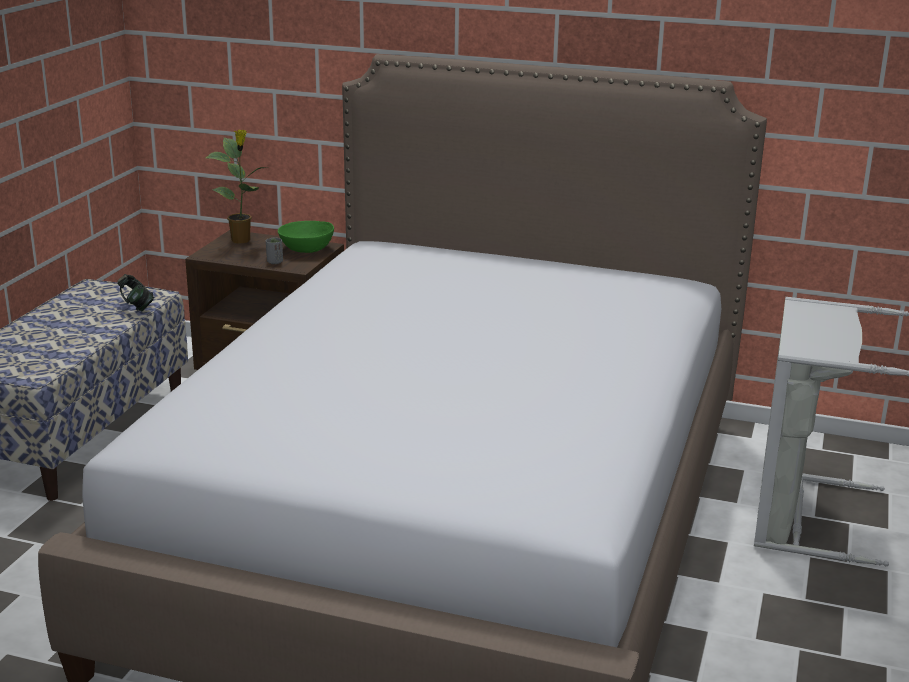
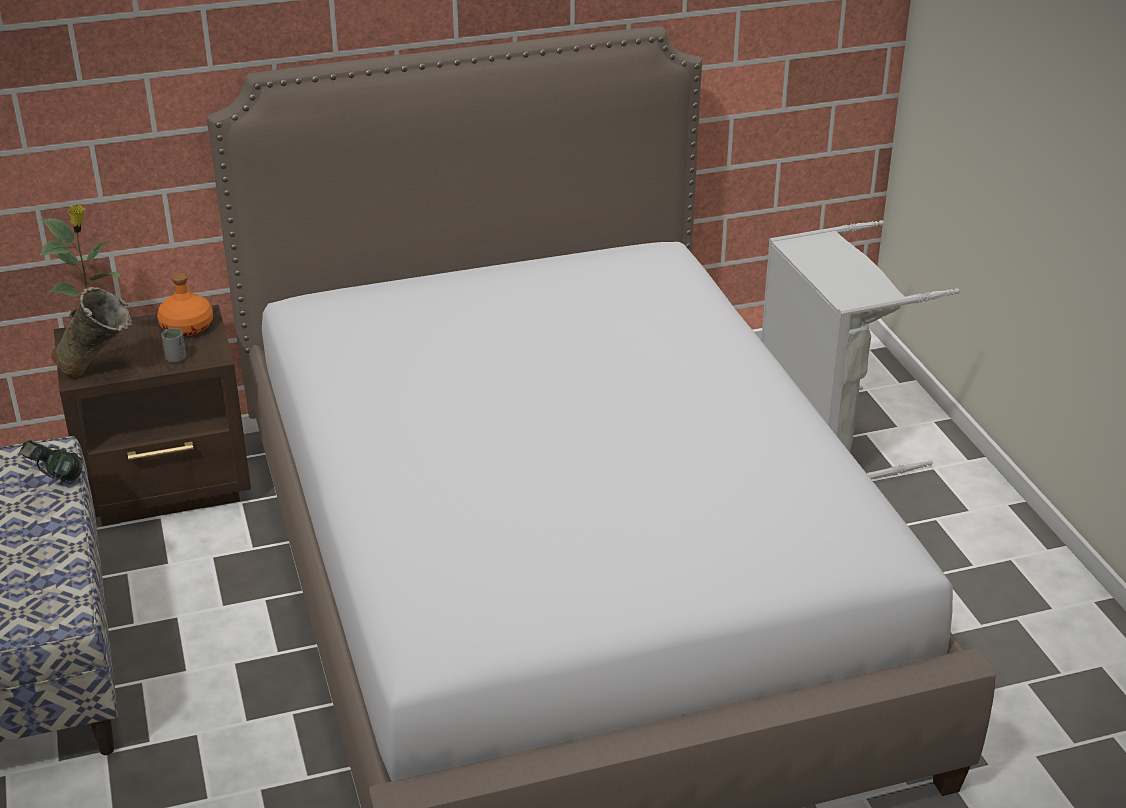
camera: 35 degrees left, 10 degrees up
green bowl [278,221,334,253] -> orange bottle [157,273,213,336]
none -> beige vase [51,287,133,376]

